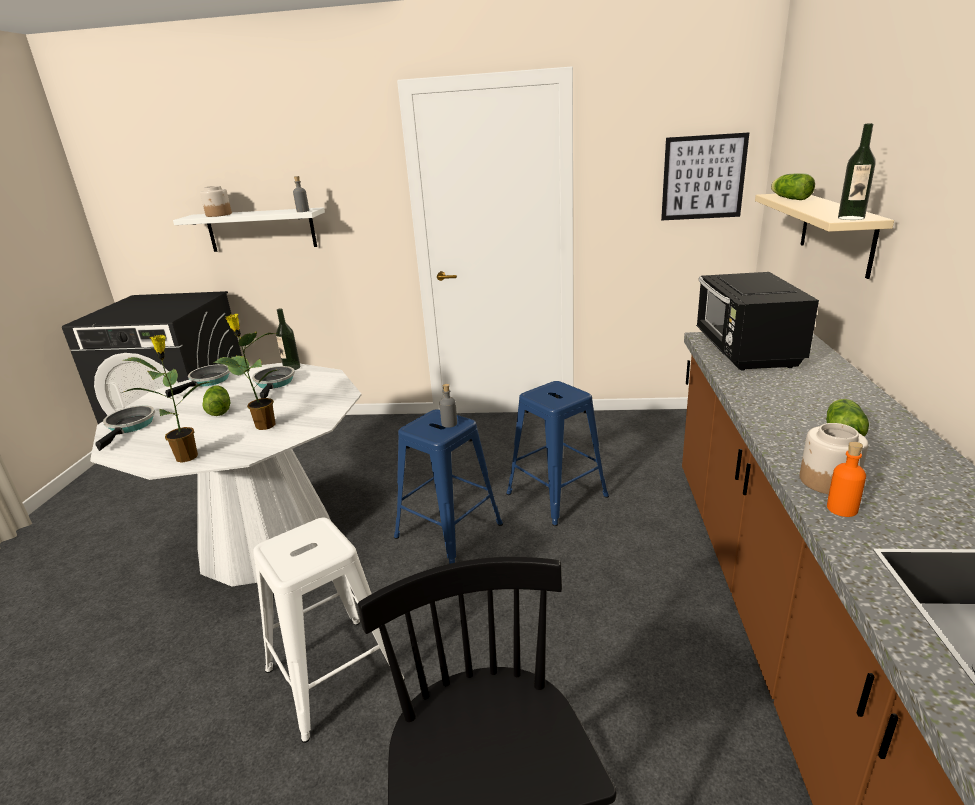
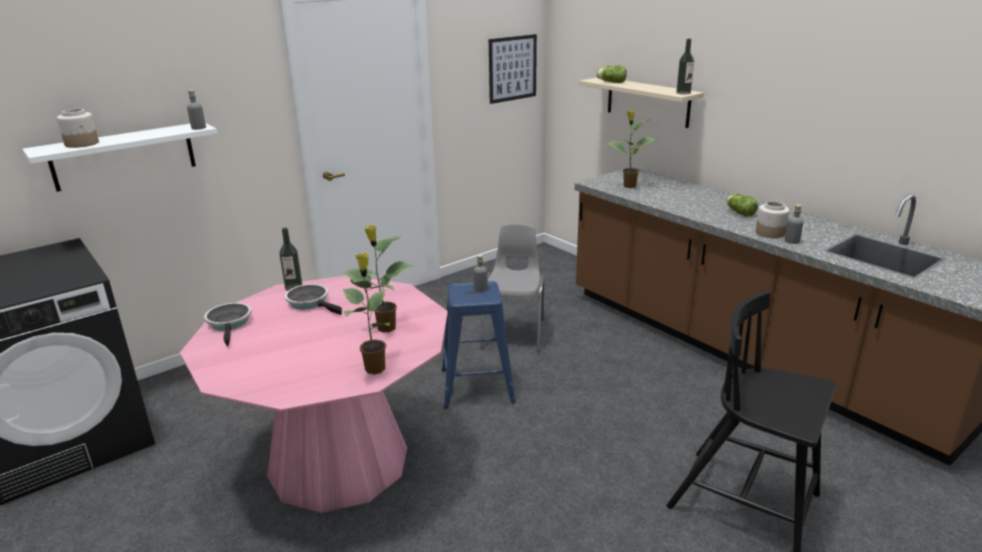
camera: 45 degrees left, 0 degrees up
white dining table [90,363,362,586] -> pink dining table [180,276,448,513]
frying pan [95,405,155,451] -> none
lettuce [202,386,231,416] -> none
white stool [253,517,405,743] -> none
blue stool [506,381,609,526] -> grey chair [481,224,544,352]
black microwave [696,272,819,371] -> potted plant [606,110,656,188]
orange bottle [827,442,866,517] -> grey bottle [785,204,803,244]

